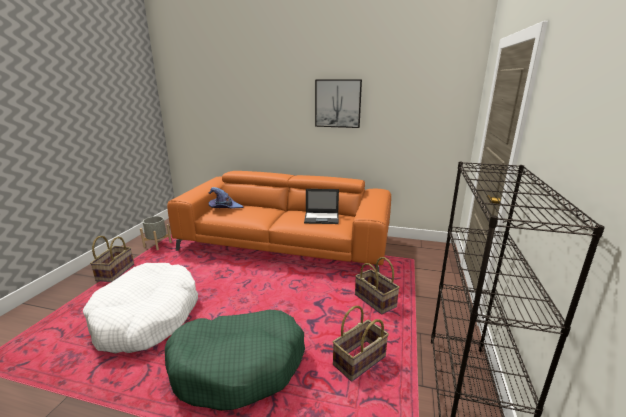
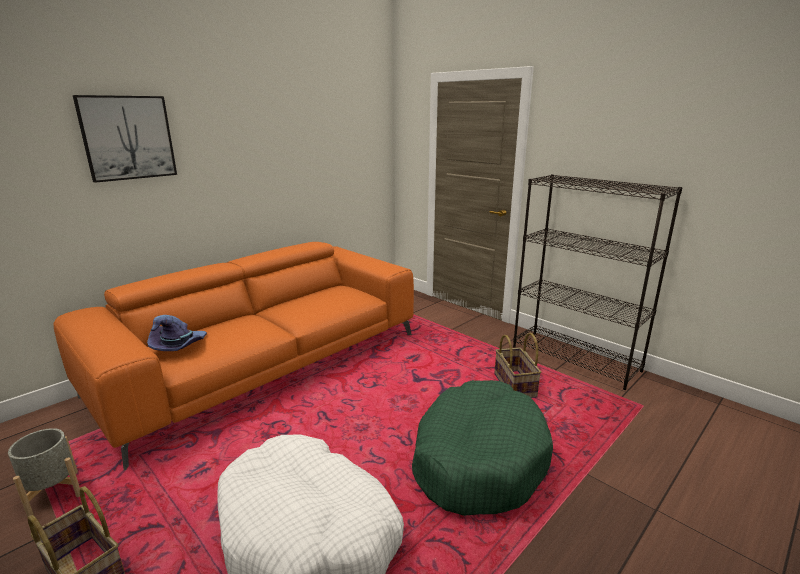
camera: 60 degrees left, 0 degrees up
laptop [304,189,339,224] -> none
picture [315,79,362,128] -> picture moved to [73,95,177,183]
basket [355,257,400,314] -> none

